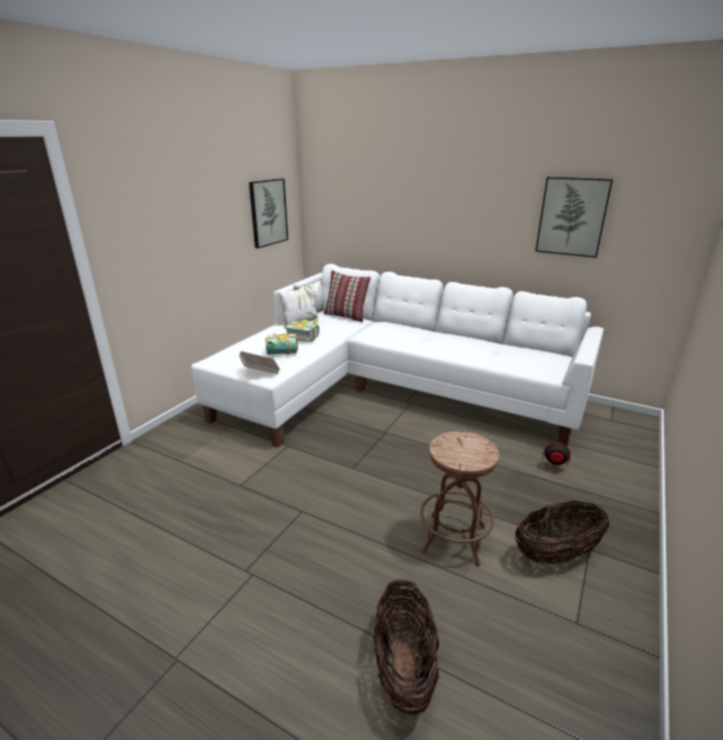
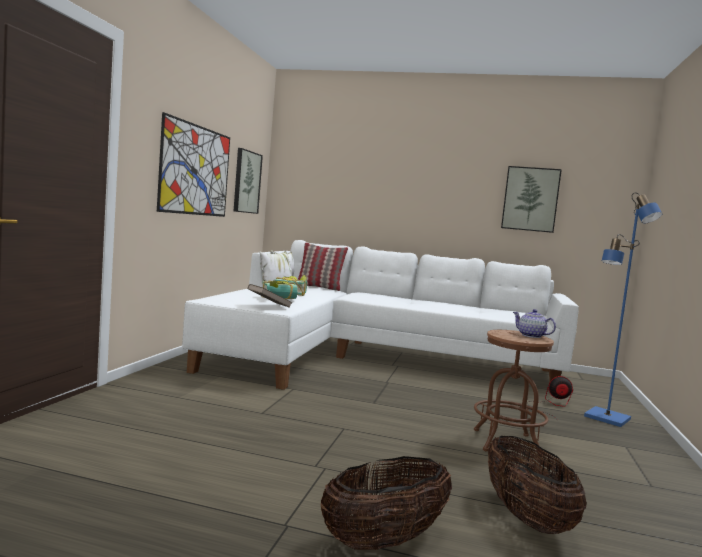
camera: 15 degrees left, 20 degrees down
basket [515,501,609,564] -> basket moved to [321,456,452,550]
none -> picture [157,112,230,217]
none -> teapot [513,309,556,338]
none -> blue floor lamp [584,192,662,427]

